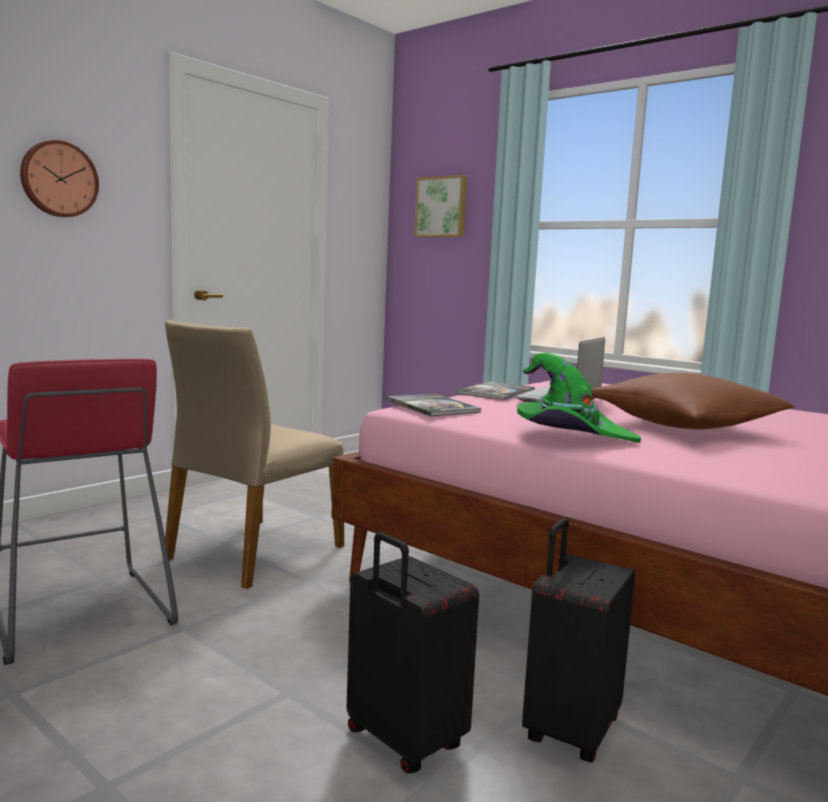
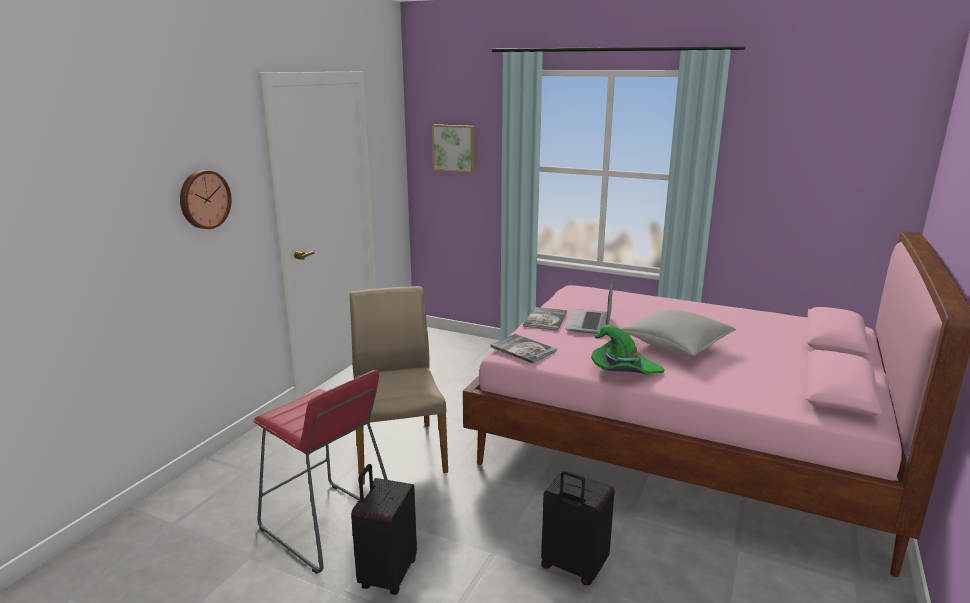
camera: 15 degrees left, 10 degrees up
beige chair [165,320,344,589] -> beige chair turned 150 degrees clockwise [350,286,448,485]
black suitcase [522,518,635,762] -> black suitcase moved to [351,464,417,595]
brown pillow [592,373,794,429] -> grey pillow [621,310,736,356]

